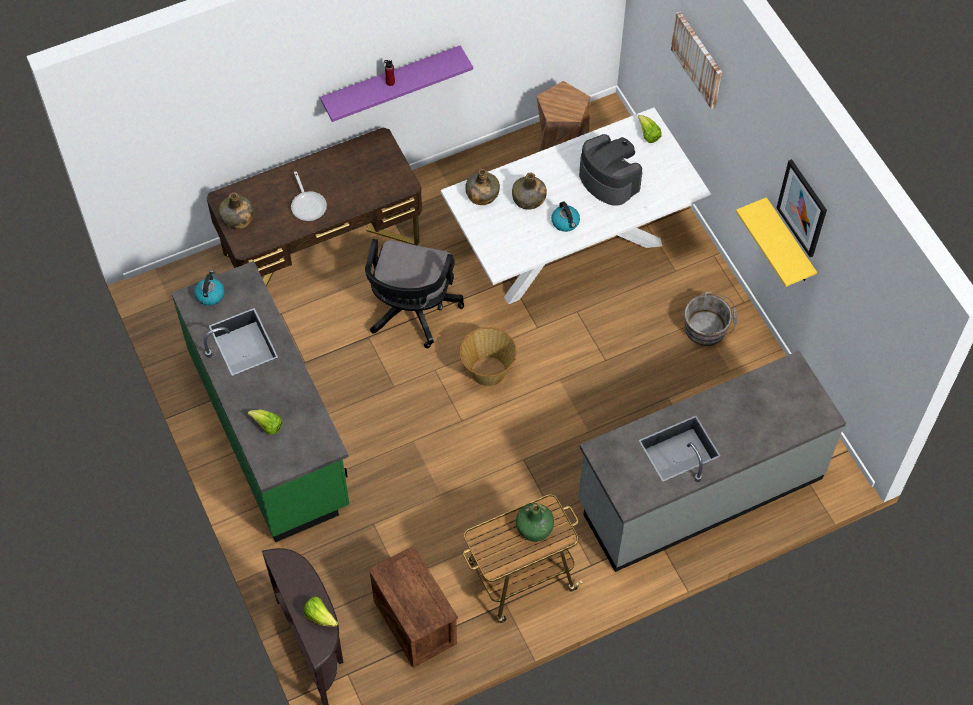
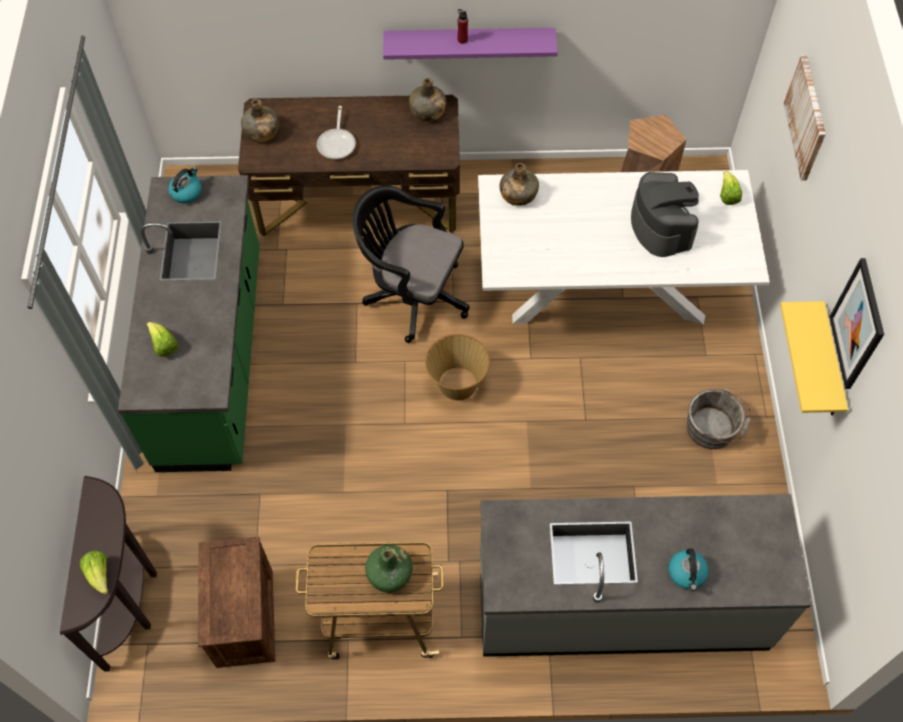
camera: 25 degrees right, 0 degrees up
black office chair [365,239,464,348] -> black office chair turned 75 degrees clockwise [352,185,470,343]
green bottle [512,172,547,210] -> green bottle moved to [409,78,446,122]
kettle [551,201,580,232] -> kettle moved to [668,548,709,591]

